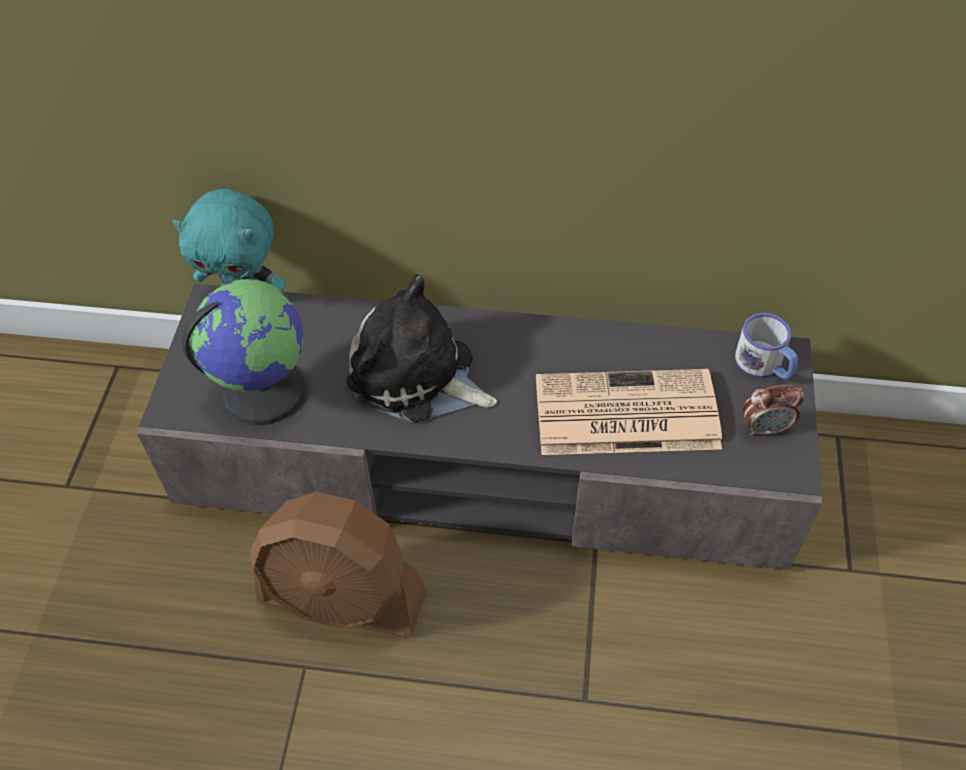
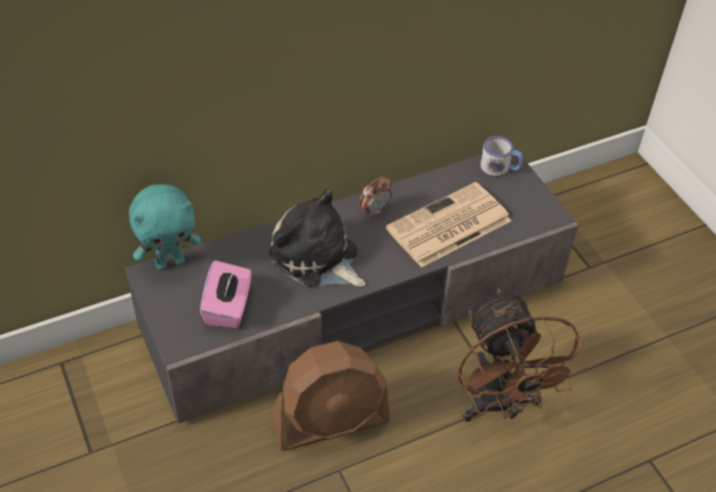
camera: 35 degrees left, 5 degrees down
globe [181,279,305,425] -> pink tissue box [200,260,251,328]
plush toy [346,275,497,423] -> plush toy turned 45 degrees clockwise [269,189,365,287]
alarm clock [743,385,804,436] -> alarm clock moved to [359,177,392,218]
none -> brown fan [458,288,588,422]

